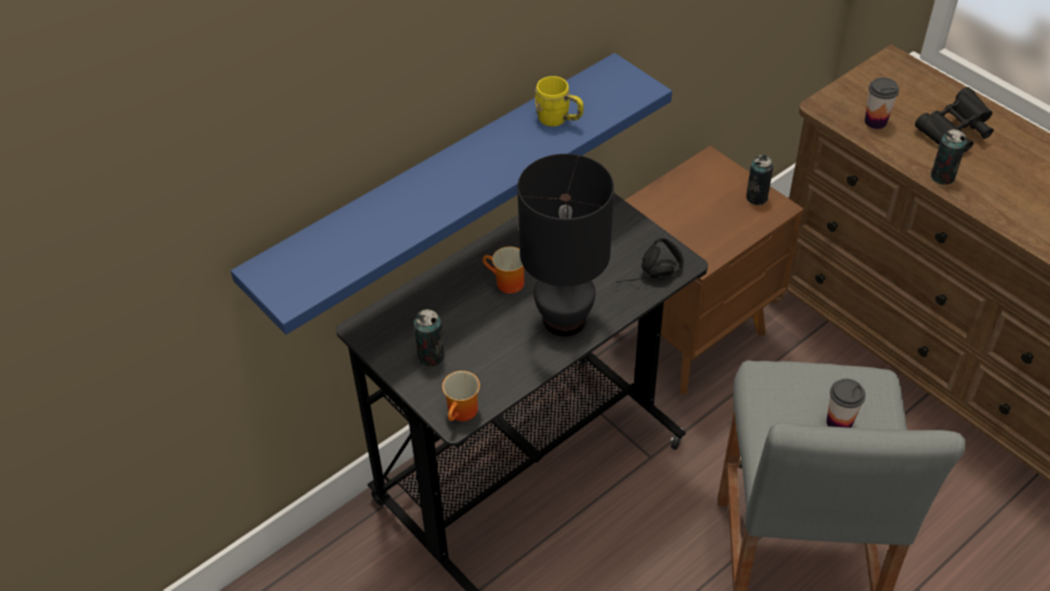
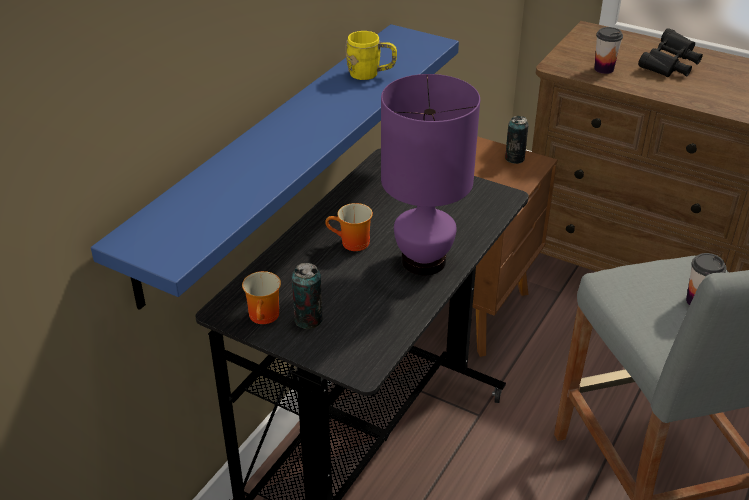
camera: 20 degrees left, 10 degrees down
mug [442,371,480,421] -> mug moved to [242,271,281,324]
black table lamp [517,154,614,337] -> purple table lamp [381,74,480,275]
black headphones [616,238,684,283] -> none
can [931,129,967,185] -> none

